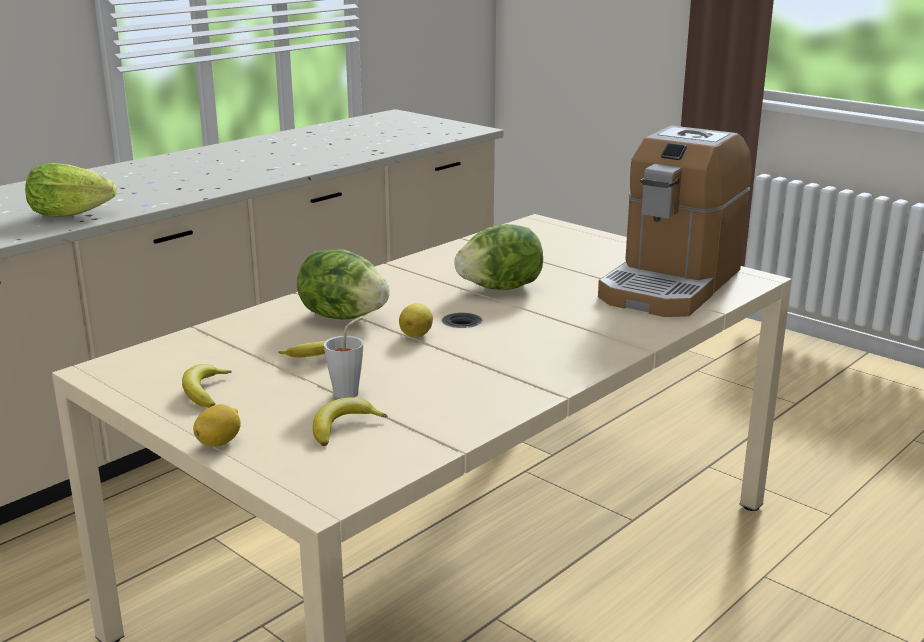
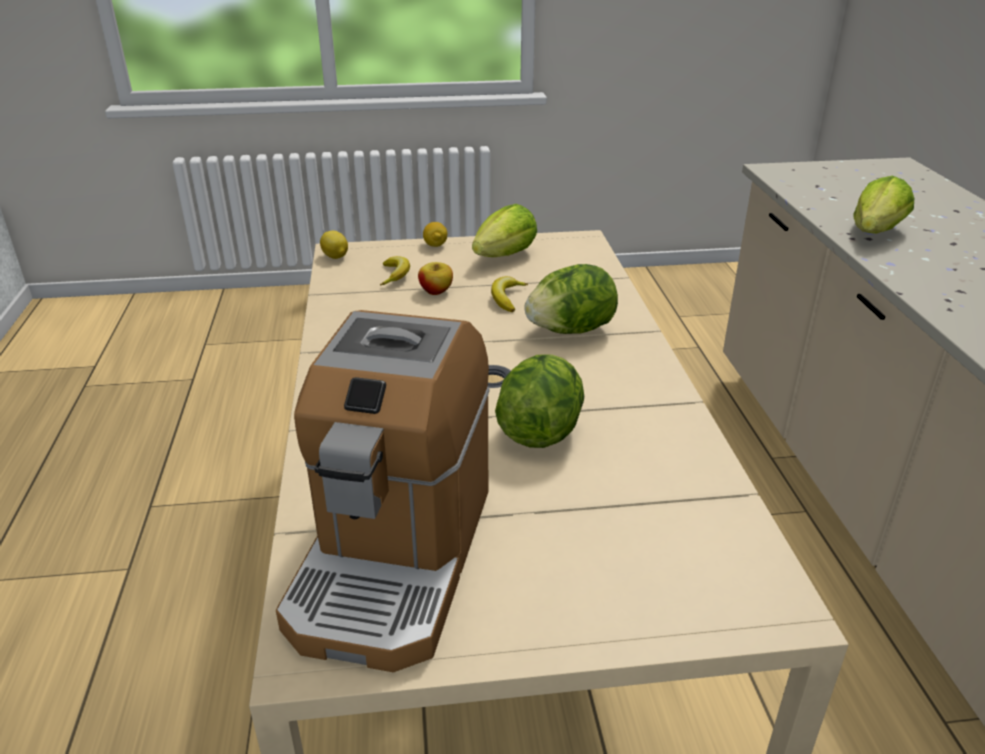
camera: 130 degrees right, 10 degrees up
banana [182,364,231,408] -> lettuce [472,204,537,257]
grey cup [324,317,364,399] -> apple [418,262,453,295]
lemon [399,303,433,338] -> lemon moved to [320,231,348,259]
coffee machine [598,125,752,317] -> coffee machine turned 150 degrees counterclockwise [276,310,490,672]

